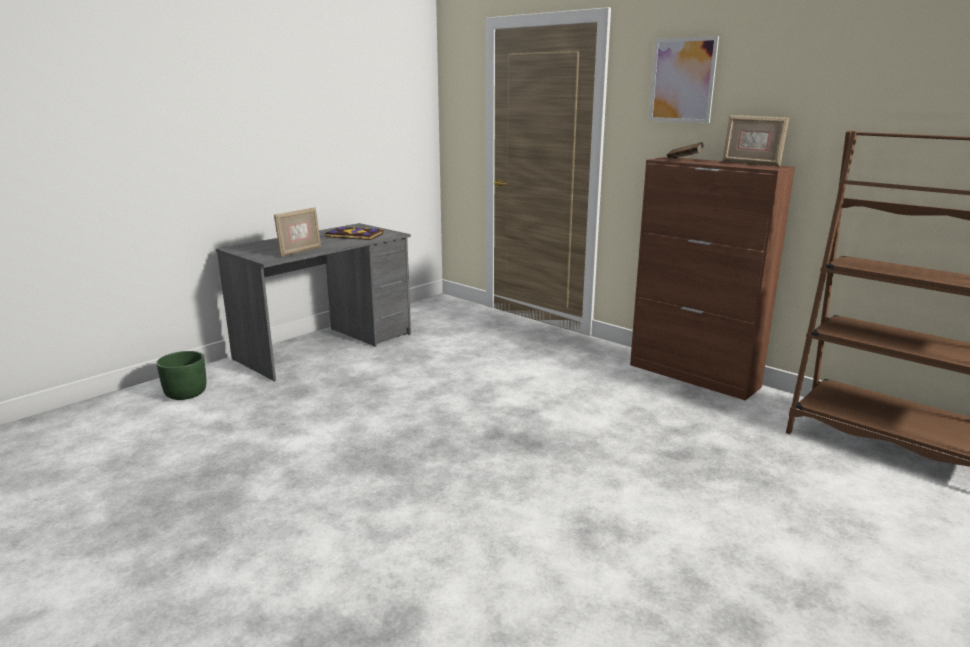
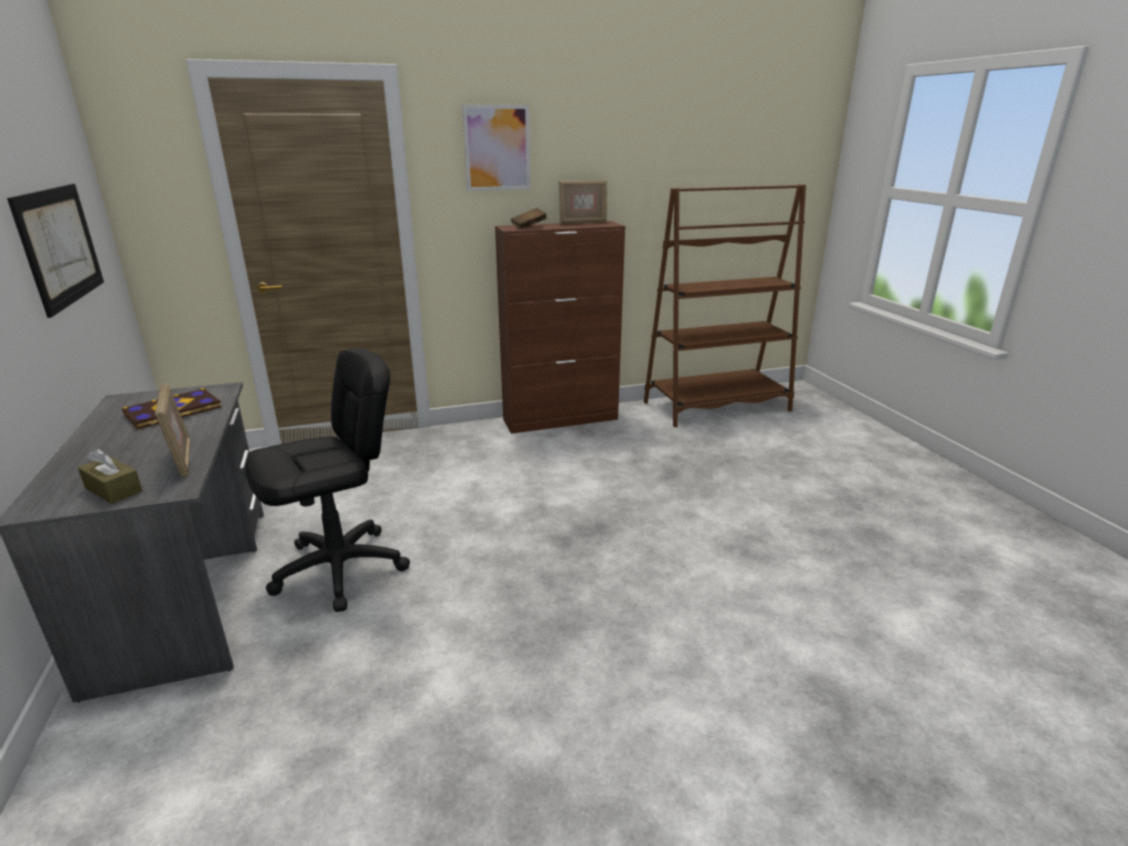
camera: 60 degrees left, 5 degrees up
green planter [156,351,206,400] -> none
none -> picture [7,184,104,318]
none -> brown tissue box [78,448,143,504]
none -> black office chair [245,348,410,612]

